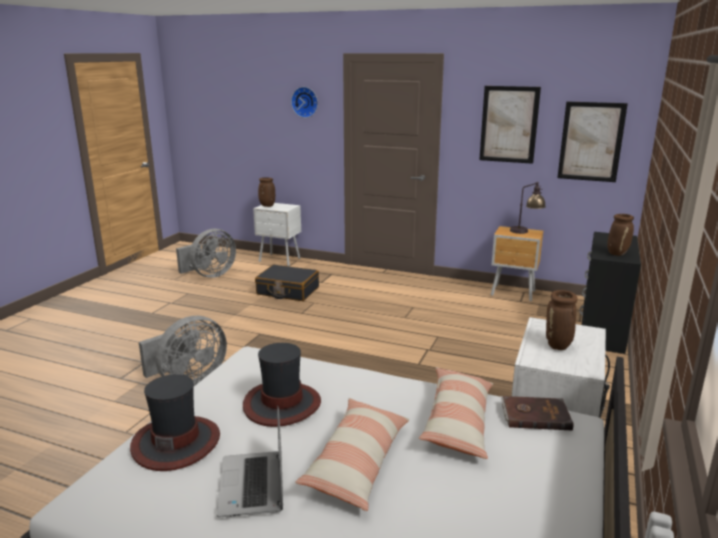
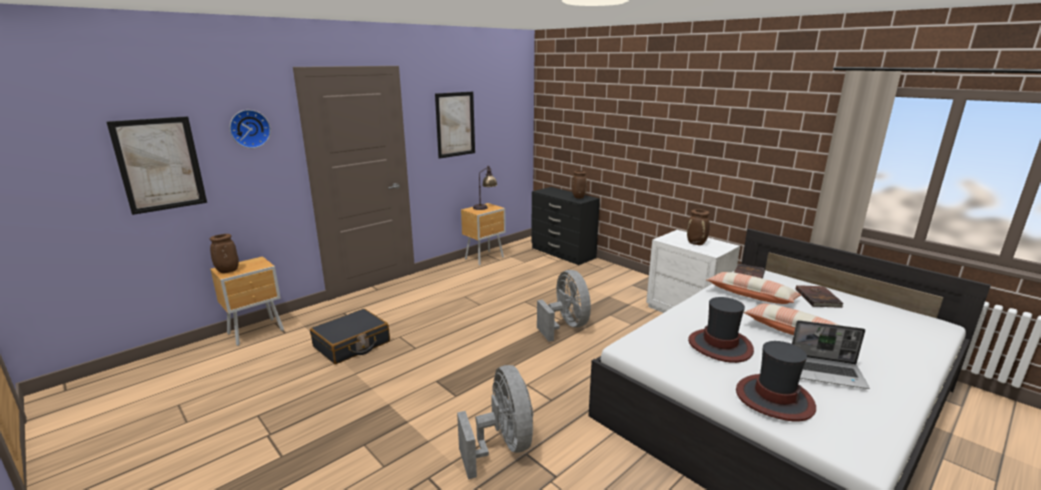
camera: 65 degrees left, 0 degrees up
grey fan [176,229,236,278] -> grey fan moved to [537,270,591,342]
white nightstand [253,203,301,266] -> brown nightstand [210,256,284,346]
picture [557,102,628,182] -> picture moved to [107,116,207,215]
none -> brown book [796,285,843,308]

